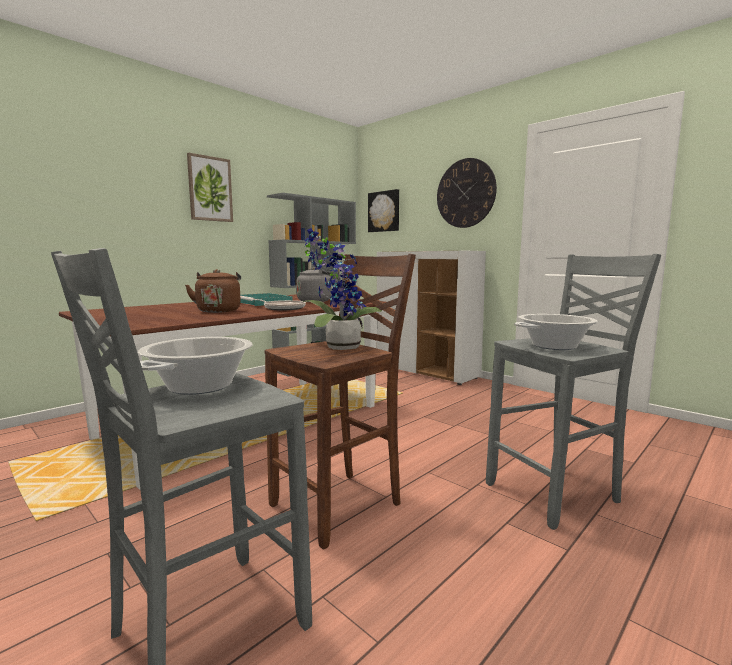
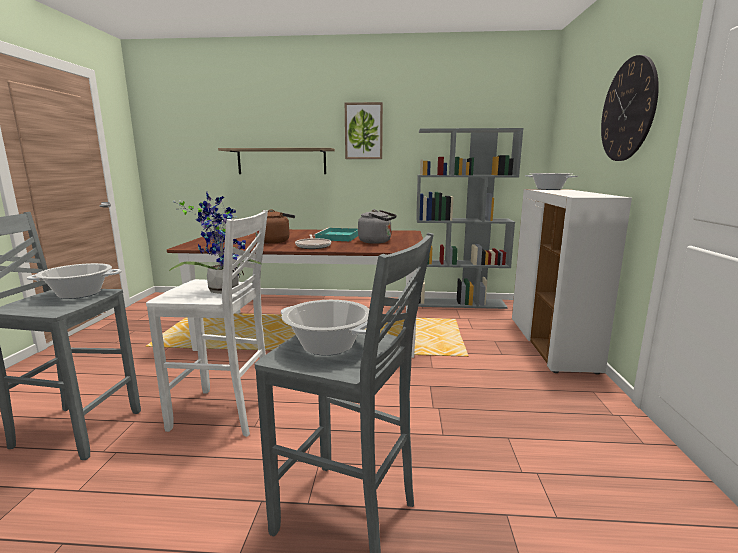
camera: 50 degrees right, 5 degrees up
brown stool [265,254,416,550] -> white stool [146,210,268,437]
picture [368,189,399,232] -> none
none -> shelf [218,148,335,174]
none -> cooking pot [525,173,578,190]

